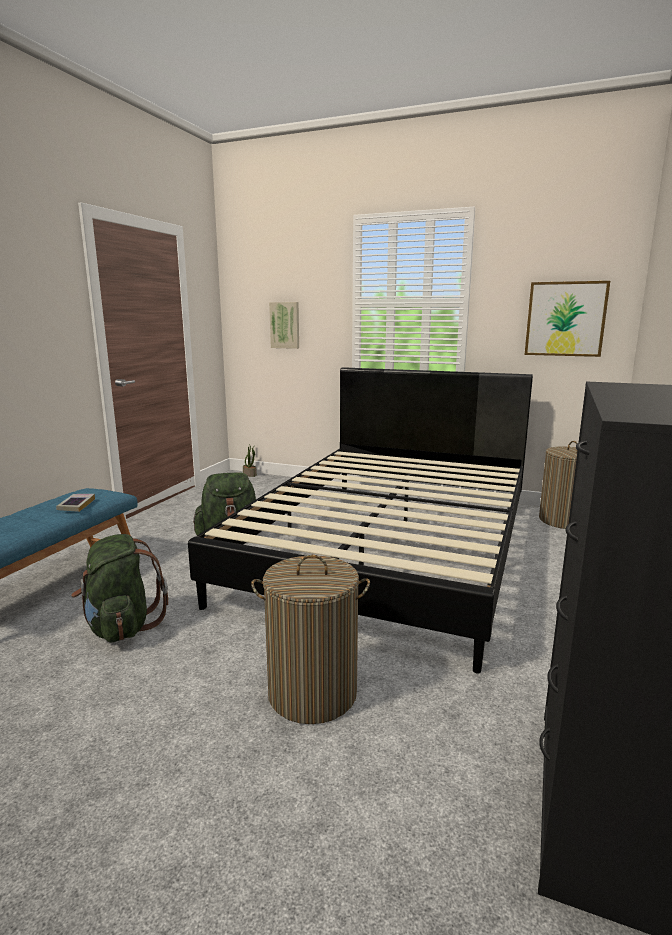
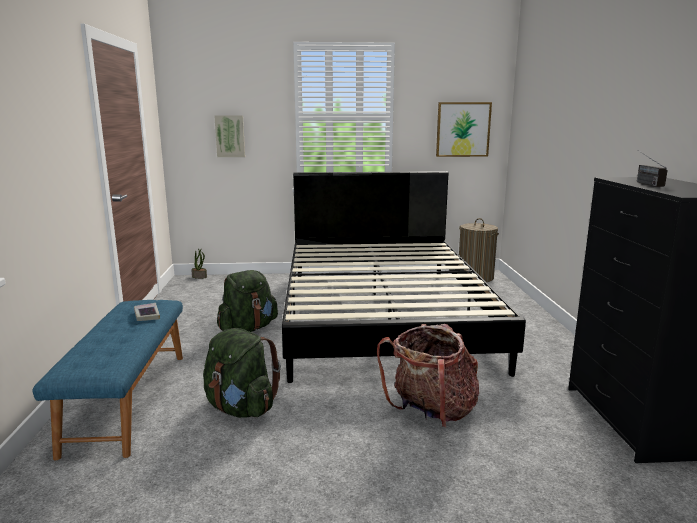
camera: 25 degrees left, 0 degrees up
laundry basket [251,555,370,724] -> backpack [377,324,479,428]
none -> radio [637,150,668,187]

